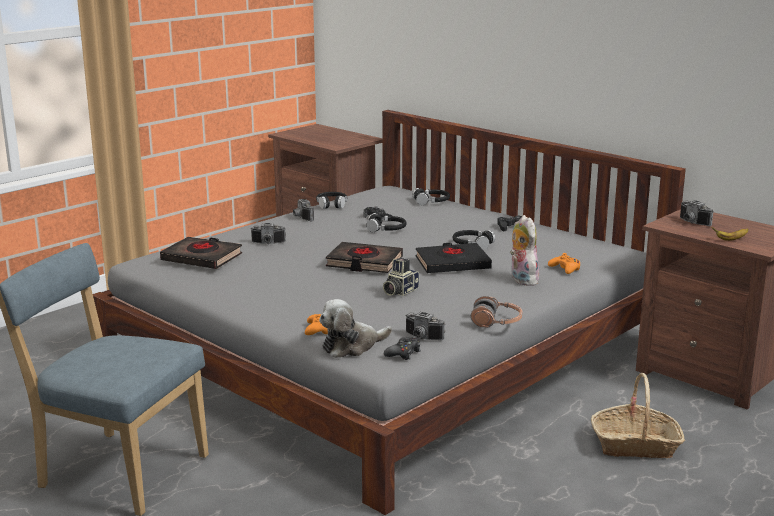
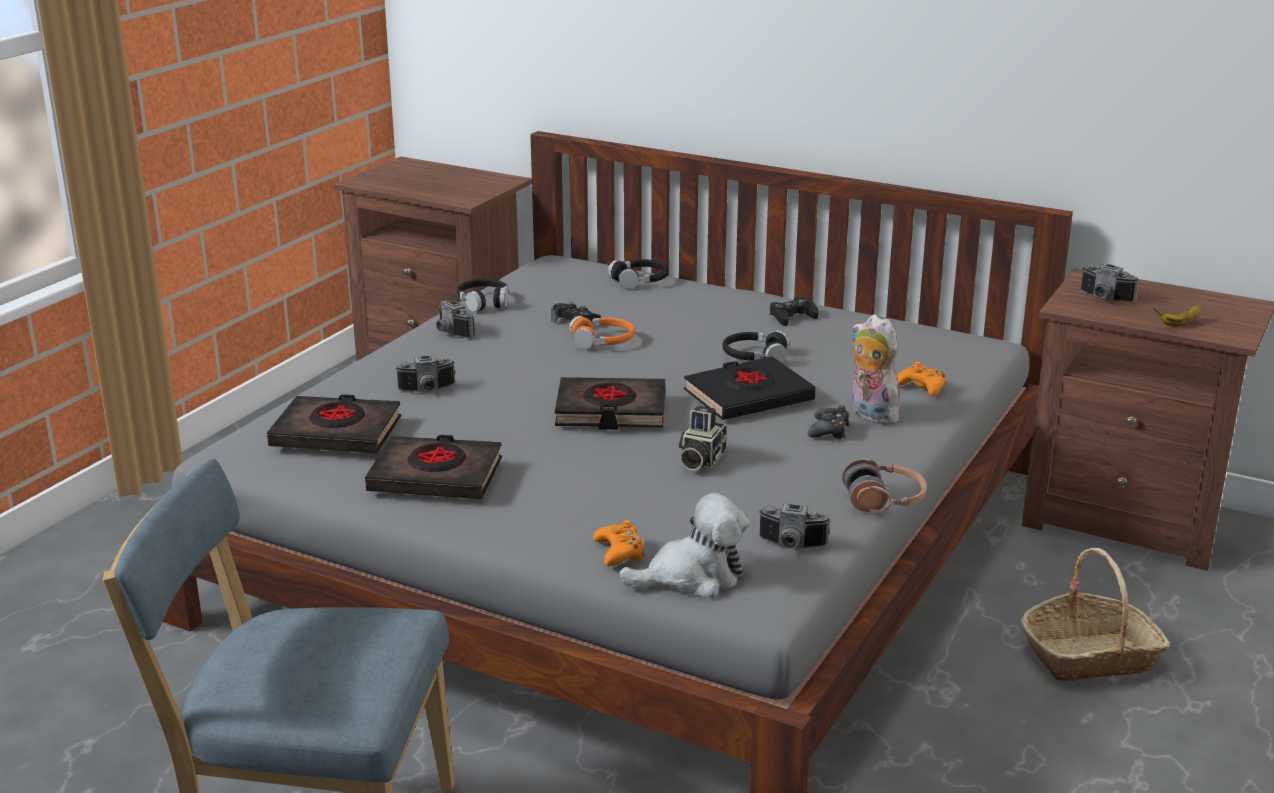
camera: 15 degrees left, 5 degrees up
plush toy [319,299,392,358] -> plush toy turned 150 degrees counterclockwise [619,492,750,598]
black headphones [366,213,407,232] -> orange headphones [569,316,635,350]
black game controller [384,336,421,360] -> black game controller moved to [808,405,850,439]
none -> black book [365,435,502,499]

